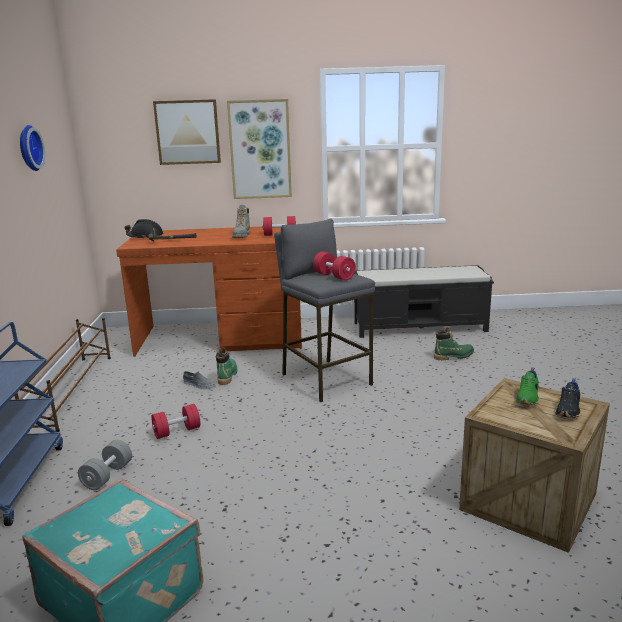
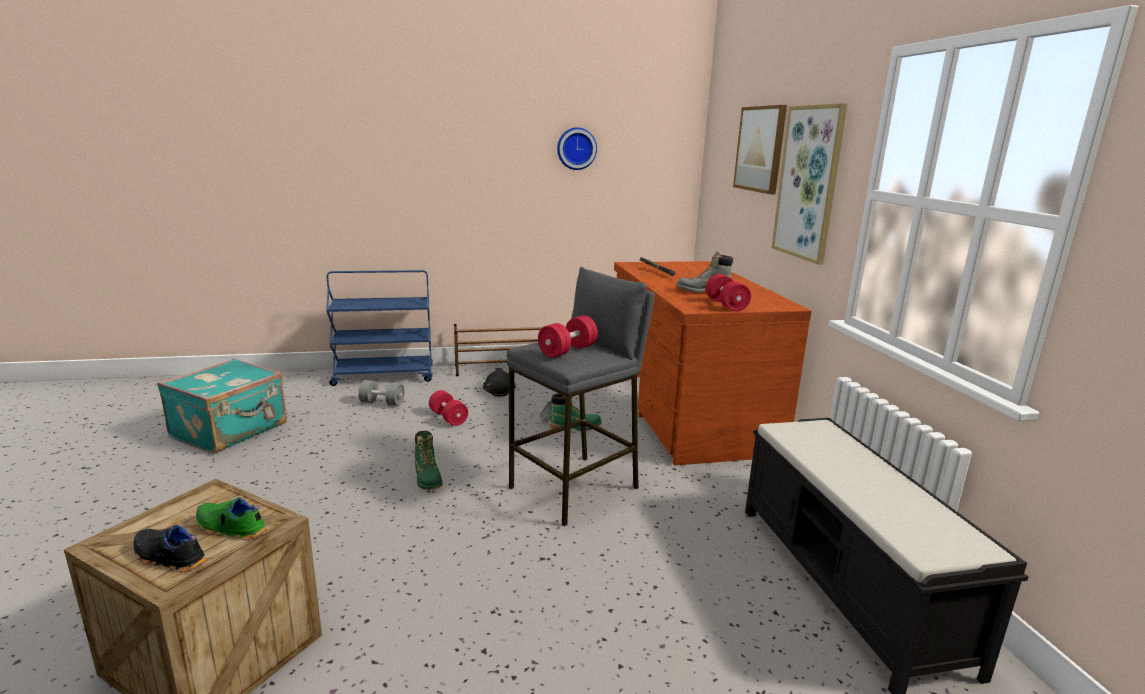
camera: 80 degrees right, 0 degrees up
black hard hat [125,219,163,239] -> black hard hat moved to [483,368,516,397]
green boot [434,327,474,360] -> green boot moved to [415,430,442,490]

